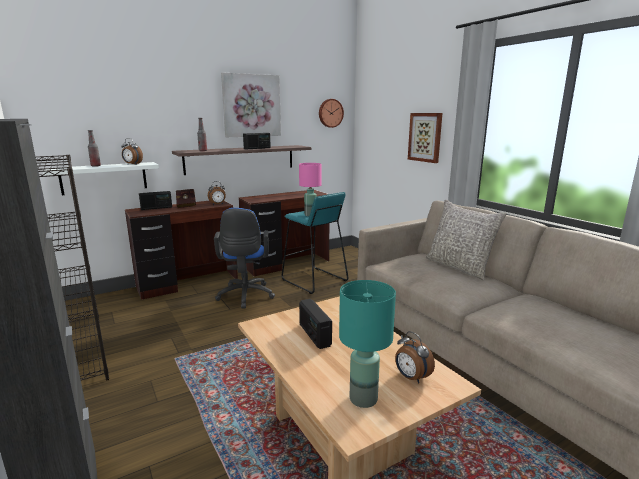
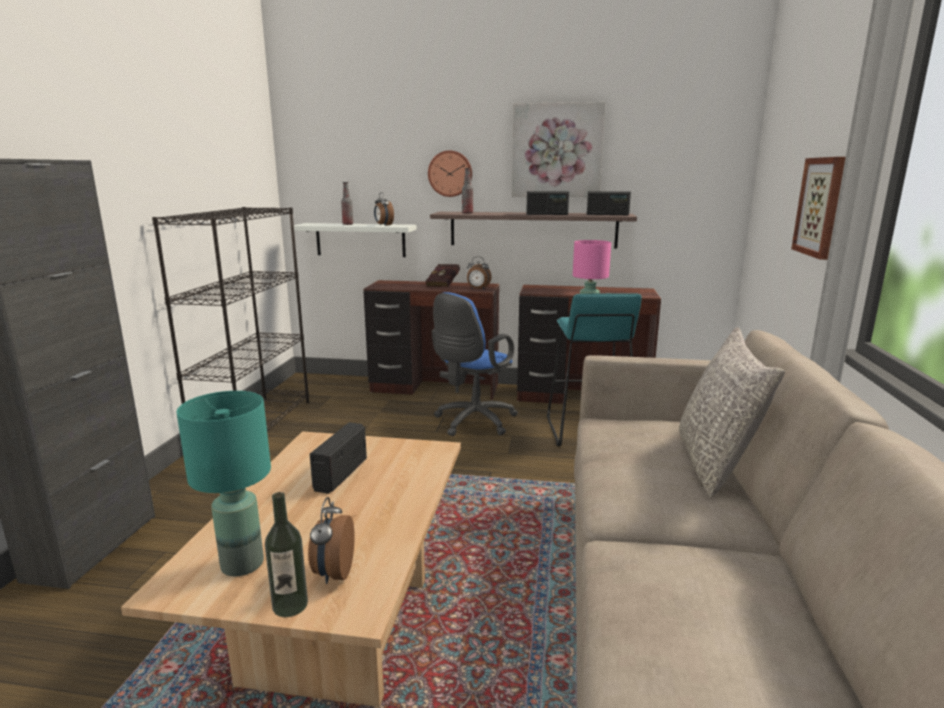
camera: 40 degrees right, 0 degrees up
radio [139,191,172,210] -> radio moved to [587,191,631,215]
wall clock [319,99,344,128] -> wall clock moved to [428,150,472,197]
none -> bottle [265,492,308,617]

